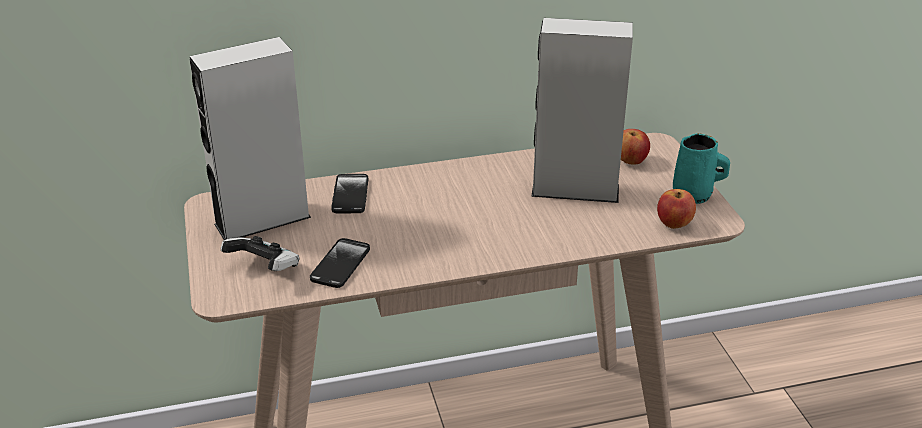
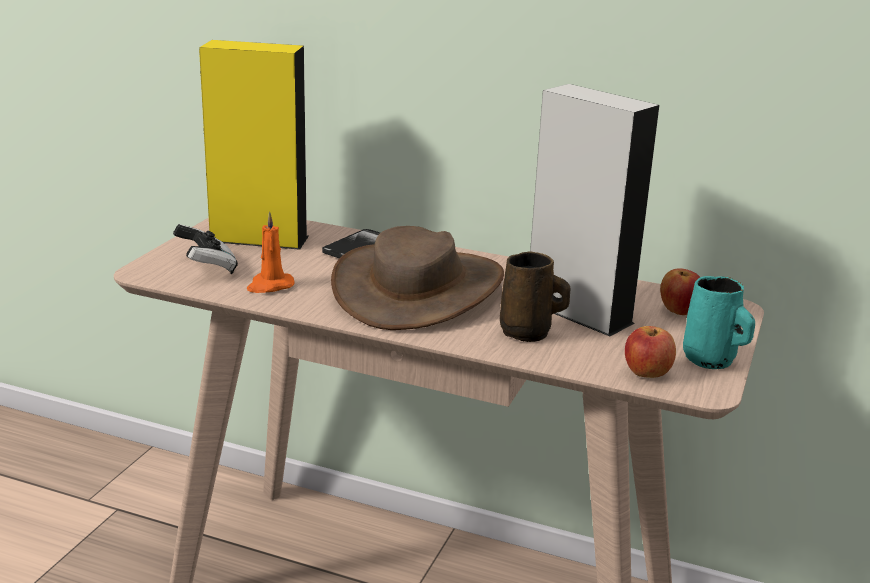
camera: 35 degrees right, 10 degrees down
grey speaker [189,37,311,240] -> yellow speaker [199,40,309,250]
phone [310,238,370,288] -> orange candle [247,211,295,293]
none -> brown hat [331,226,504,330]
none -> brown mug [500,251,570,342]

